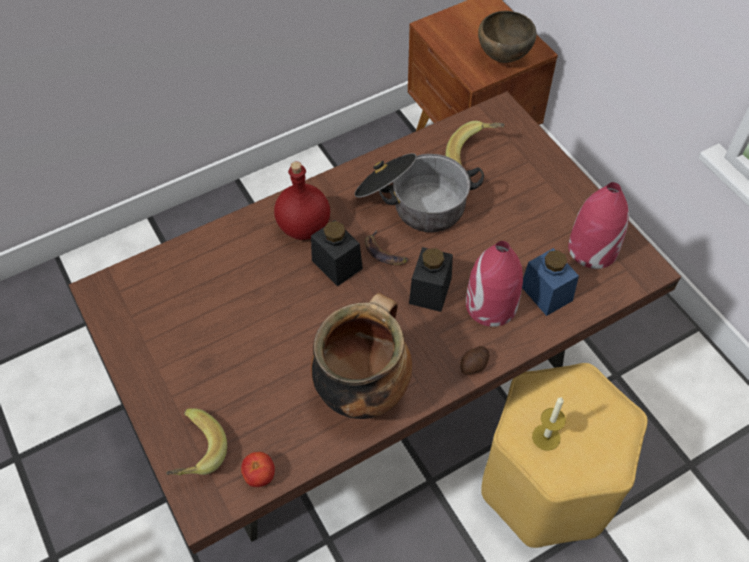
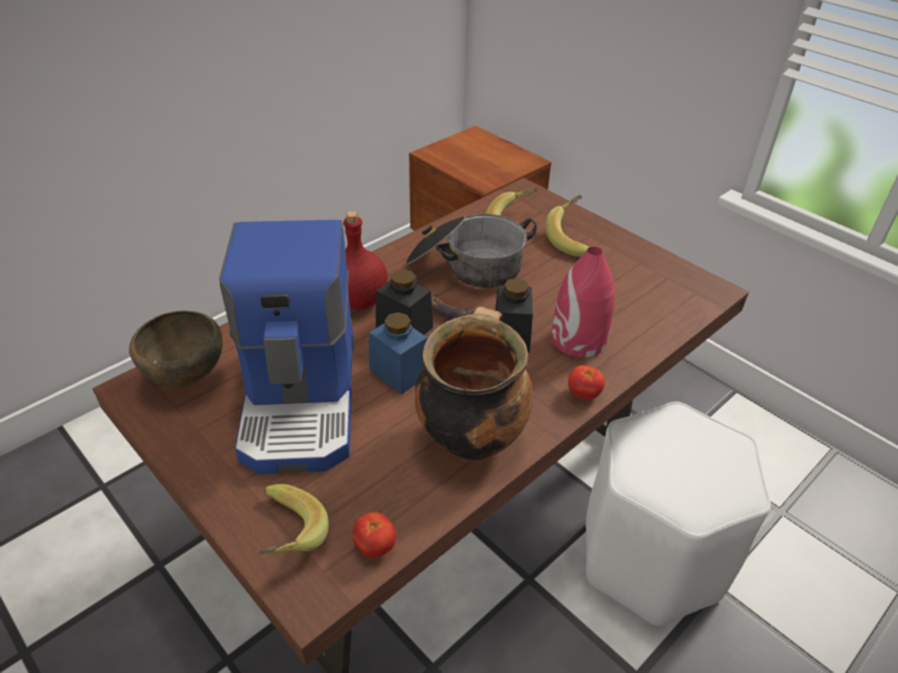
camera: 15 degrees left, 15 degrees down
potato [460,346,489,375] -> tomato [568,365,605,399]
brown bowl [478,11,537,63] -> brown bowl moved to [129,311,223,387]
yellow stool [481,363,648,548] -> white stool [586,402,771,626]
blue jar [522,248,579,316] -> blue jar moved to [369,312,427,394]
candle [532,397,566,451] -> none
red vase [568,182,629,269] -> none
none -> coffee machine [219,220,354,474]
none -> banana [545,195,589,257]

